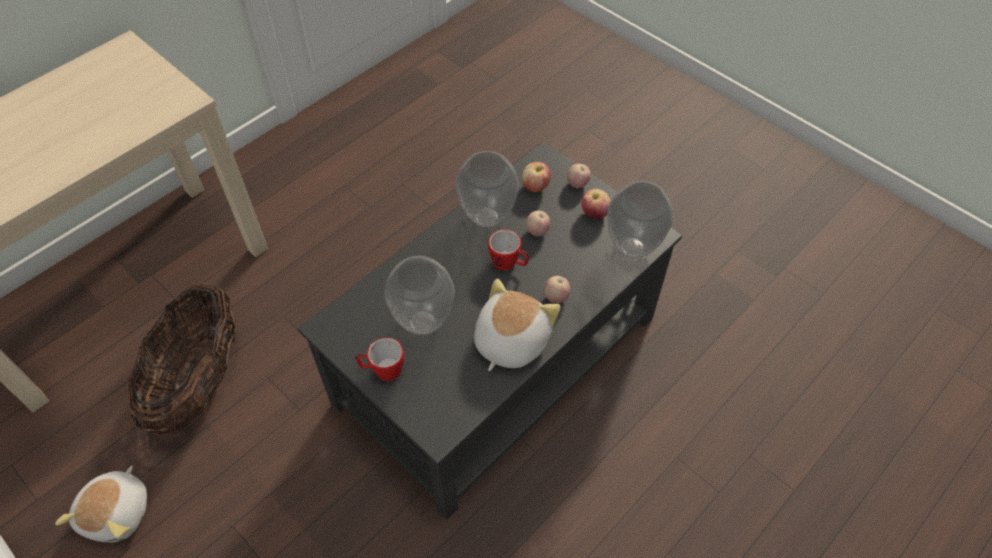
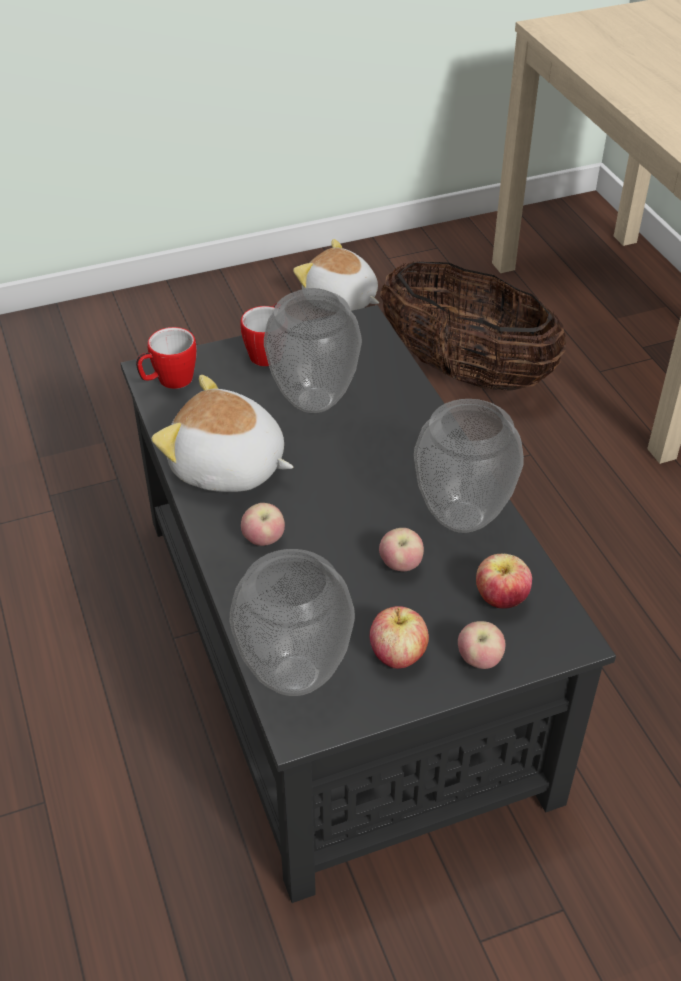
camera: 115 degrees right, 10 degrees down
plush toy [474,279,561,371] -> plush toy turned 150 degrees clockwise [152,375,293,492]
mug [488,229,529,271] -> mug moved to [136,327,197,389]

